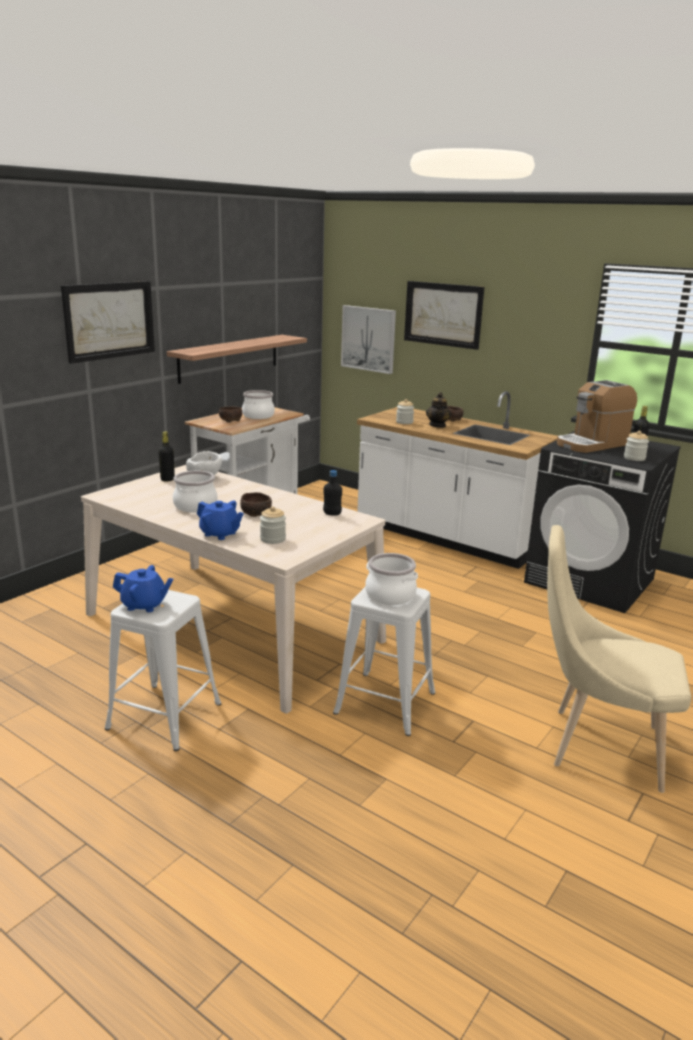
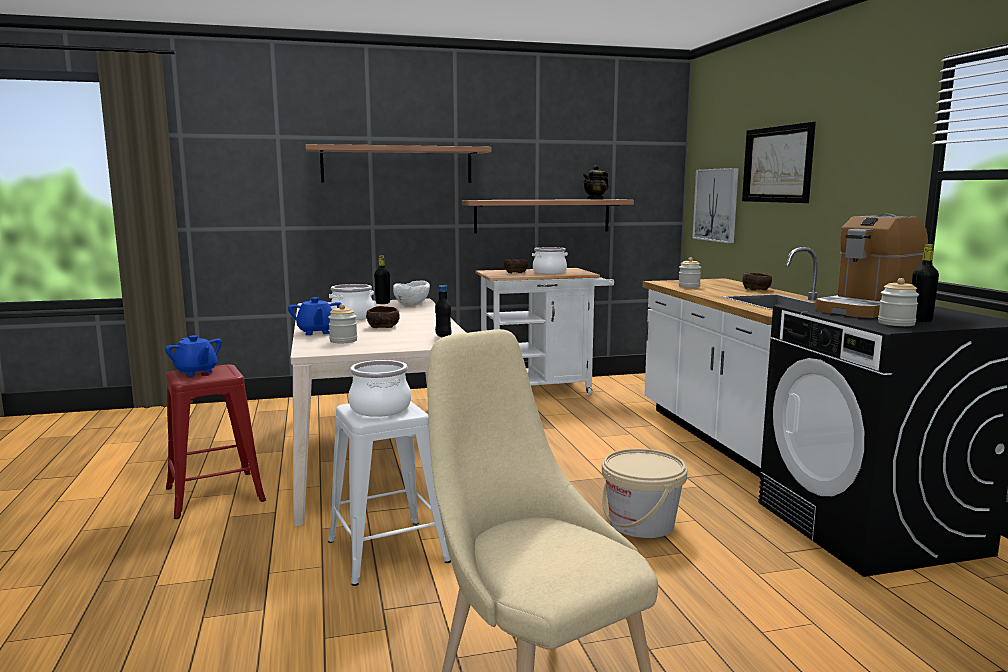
camera: 40 degrees right, 10 degrees down
picture [61,281,155,364] -> shelf [305,144,492,183]
white stool [105,590,221,751] -> red stool [166,365,266,519]
teapot [426,392,452,428] -> teapot moved to [583,165,609,199]
coffee machine [557,380,637,453] -> coffee machine turned 45 degrees counterclockwise [815,214,928,318]
none -> beige bucket [602,449,687,538]

